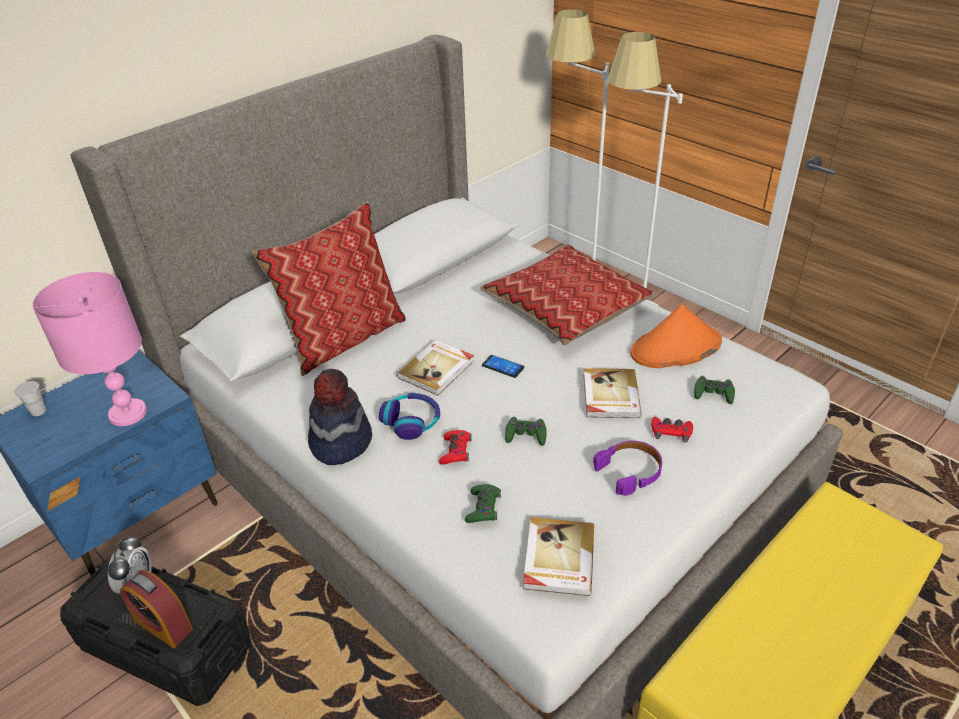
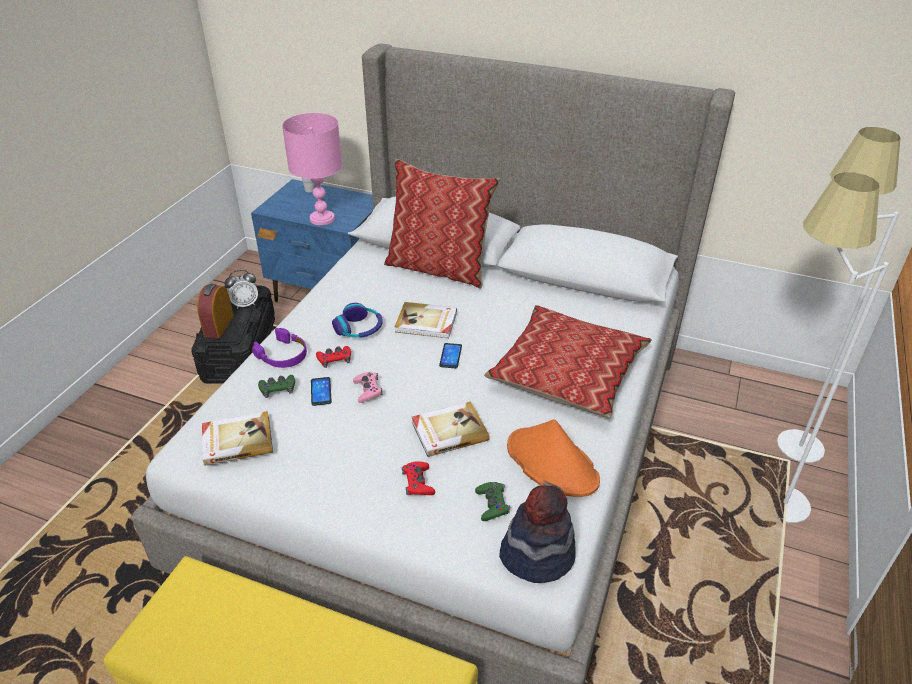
camera: 65 degrees right, 0 degrees up
hat [308,369,372,465] -> hat moved to [499,485,576,583]
green game controller [505,417,547,446] -> pink game controller [353,372,382,403]
purple headphones [593,441,662,496] -> purple headphones moved to [252,328,307,368]
none -> phone [311,377,332,406]

